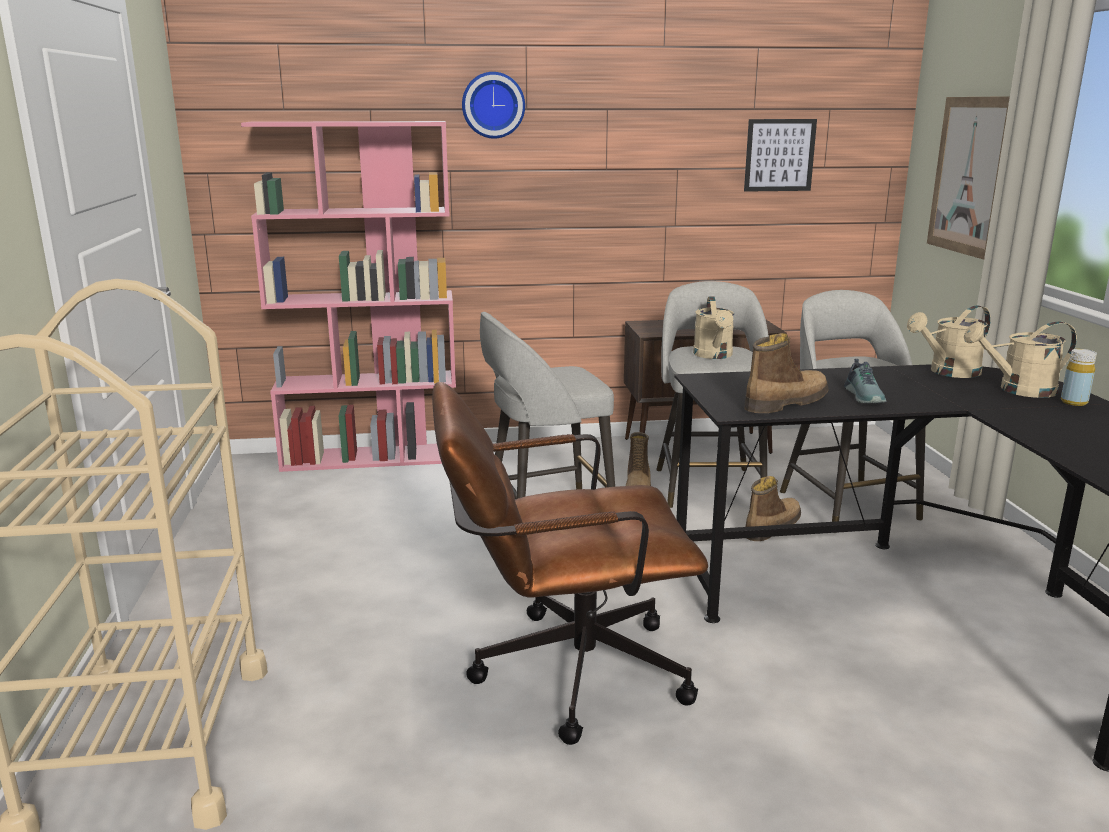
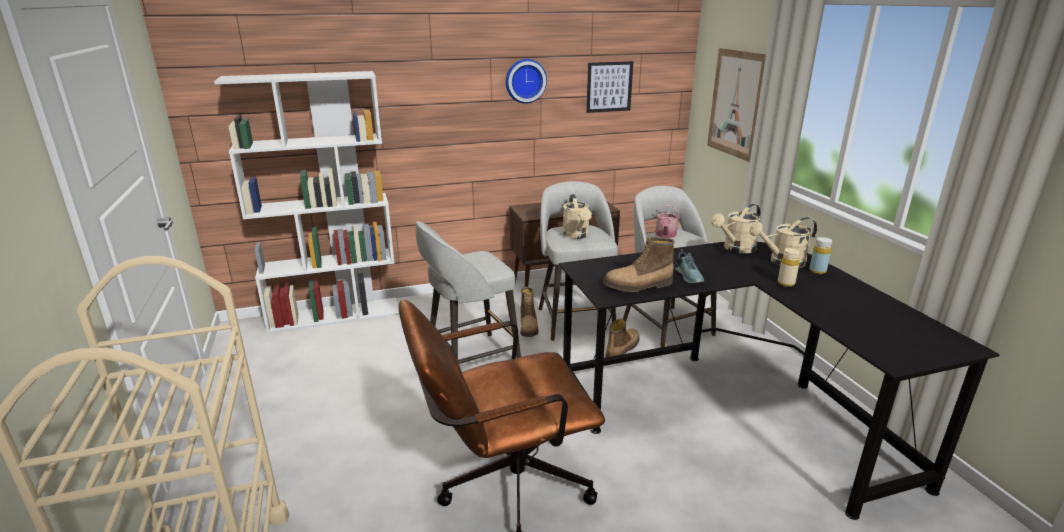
camera: 10 degrees left, 5 degrees up
pink bookcase [241,121,456,472] -> white bookcase [214,71,399,334]
wall clock [462,72,525,139] -> wall clock moved to [506,59,547,104]
boot [744,333,829,413] -> boot turned 150 degrees counterclockwise [603,237,675,292]
none -> watering can [655,205,680,238]
none -> beige bottle [778,248,801,287]

